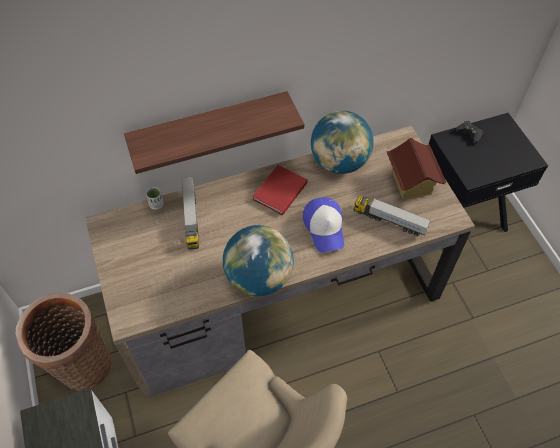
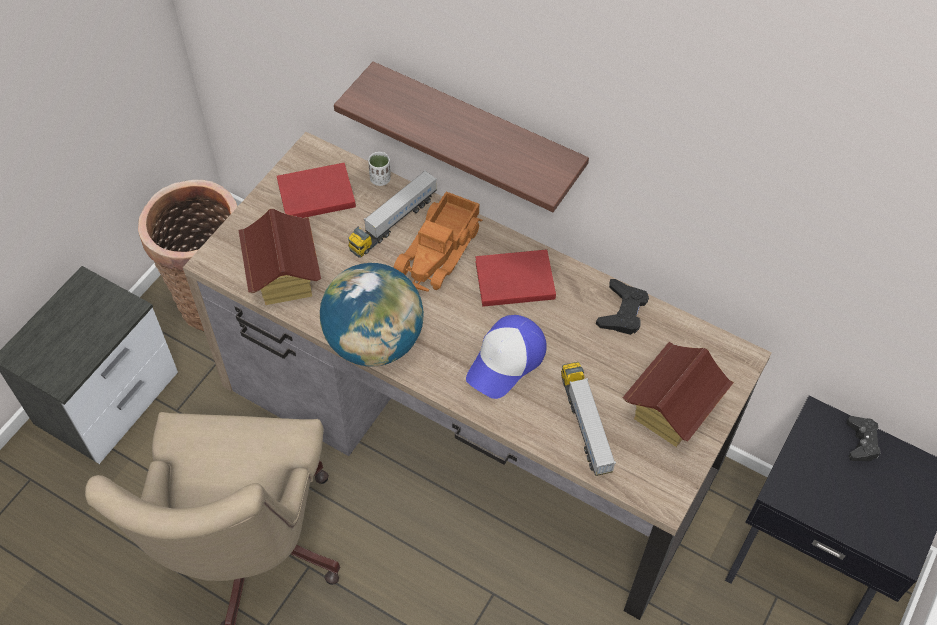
camera: 50 degrees right, 0 degrees up
globe [311,111,374,174] -> black game controller [596,279,649,335]
none -> toy house [238,209,321,305]
none -> red book [277,163,356,218]
none -> toy truck [393,191,482,292]

